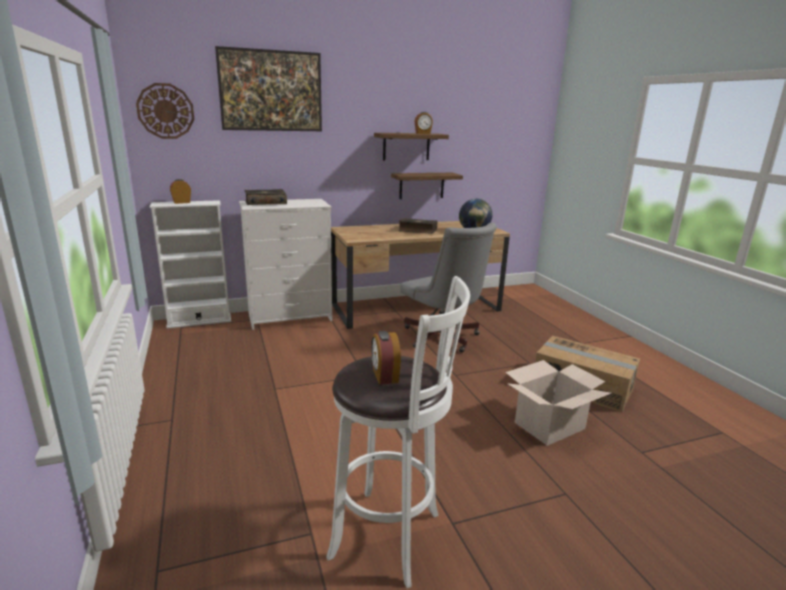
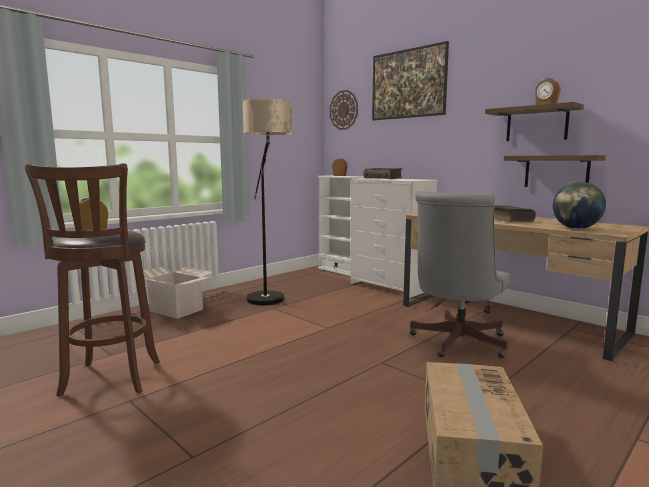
camera: 65 degrees right, 10 degrees down
white stool [326,276,470,588] -> brown stool [25,163,160,397]
cardboard box [505,360,611,446] -> cardboard box moved to [133,266,213,319]
none -> floor lamp [243,99,292,305]

